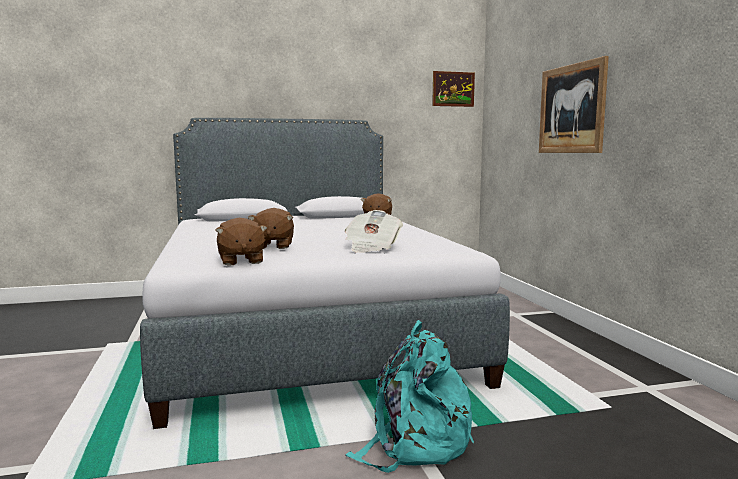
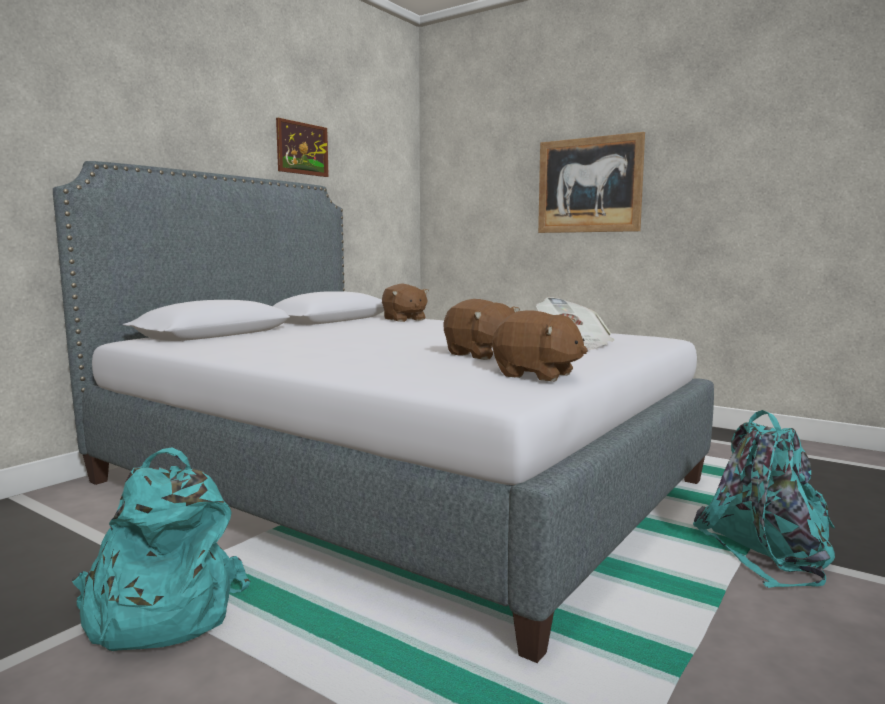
camera: 40 degrees left, 0 degrees up
picture [432,71,475,107] -> picture moved to [276,118,329,177]
none -> turquoise backpack [72,447,250,651]

